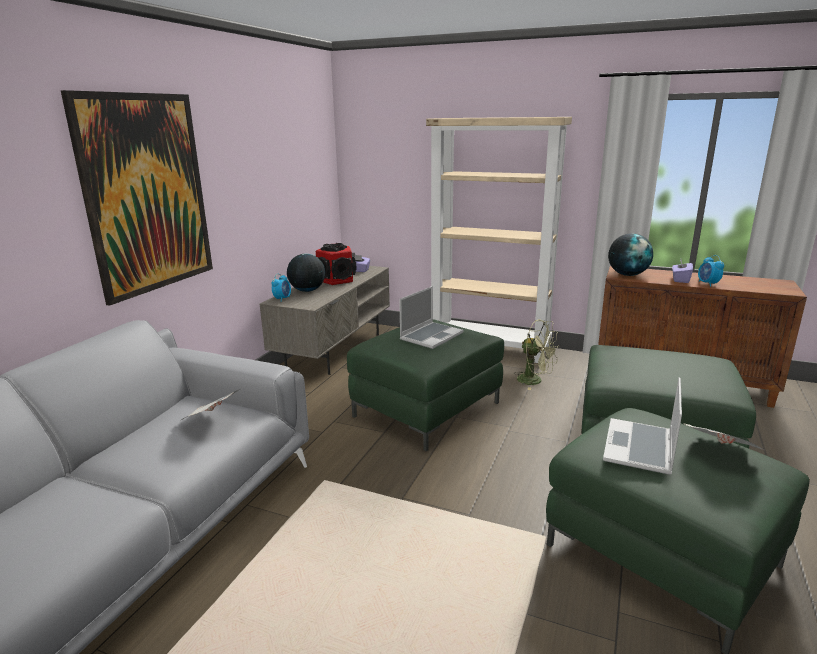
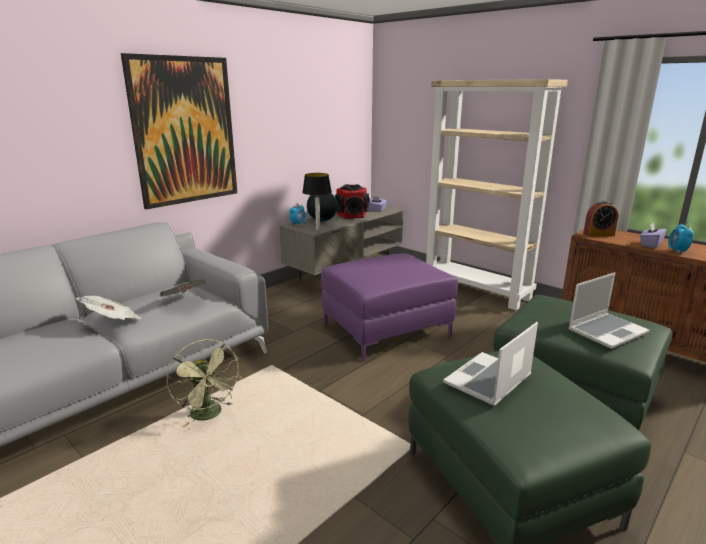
camera: 20 degrees right, 0 degrees up
green ottoman [347,319,504,451] -> purple ottoman [321,253,458,361]
laptop [399,286,464,349] -> laptop moved to [568,273,650,349]
green fan [515,319,559,390] -> green fan moved to [167,339,242,427]
globe [608,233,653,276] -> alarm clock [583,201,619,237]
newspaper [684,423,764,450] -> newspaper moved to [76,296,142,320]
none -> table lamp [302,173,332,230]

